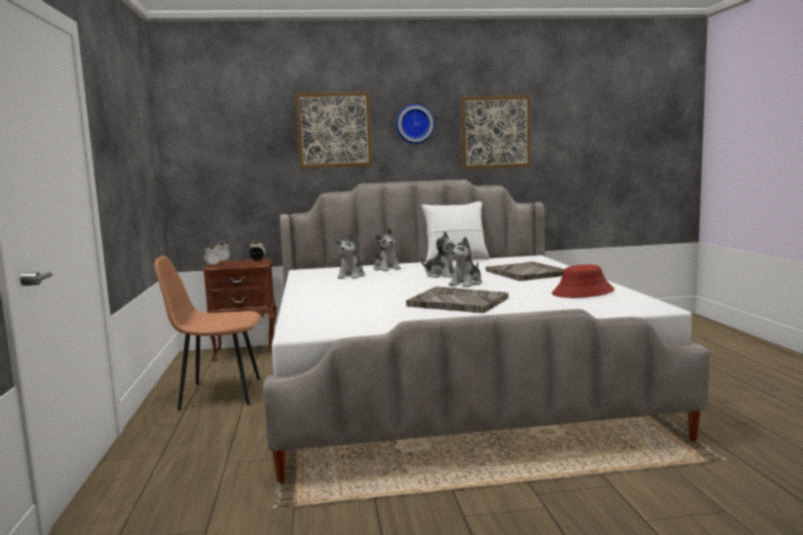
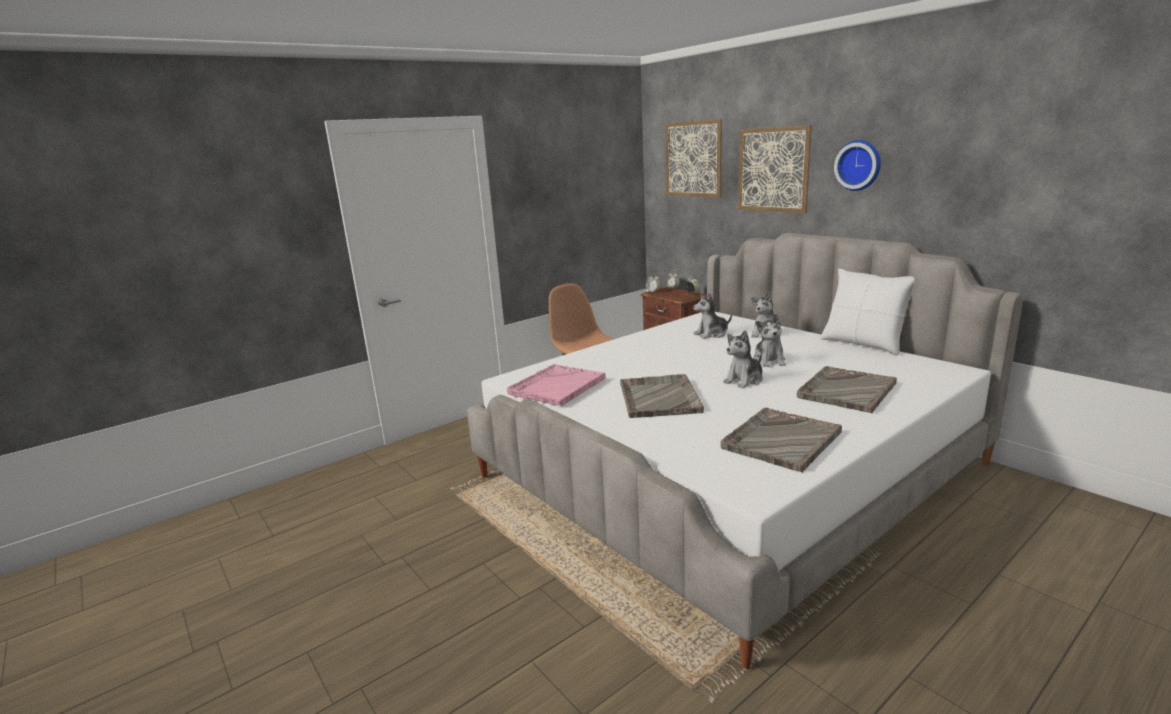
camera: 60 degrees right, 10 degrees up
plush toy [449,237,482,287] -> plush toy turned 45 degrees counterclockwise [723,330,763,388]
picture [461,94,531,169] -> picture moved to [665,119,722,198]
red hat [552,264,615,298] -> grey tray [721,408,842,473]
none -> pink tray [507,364,606,406]

